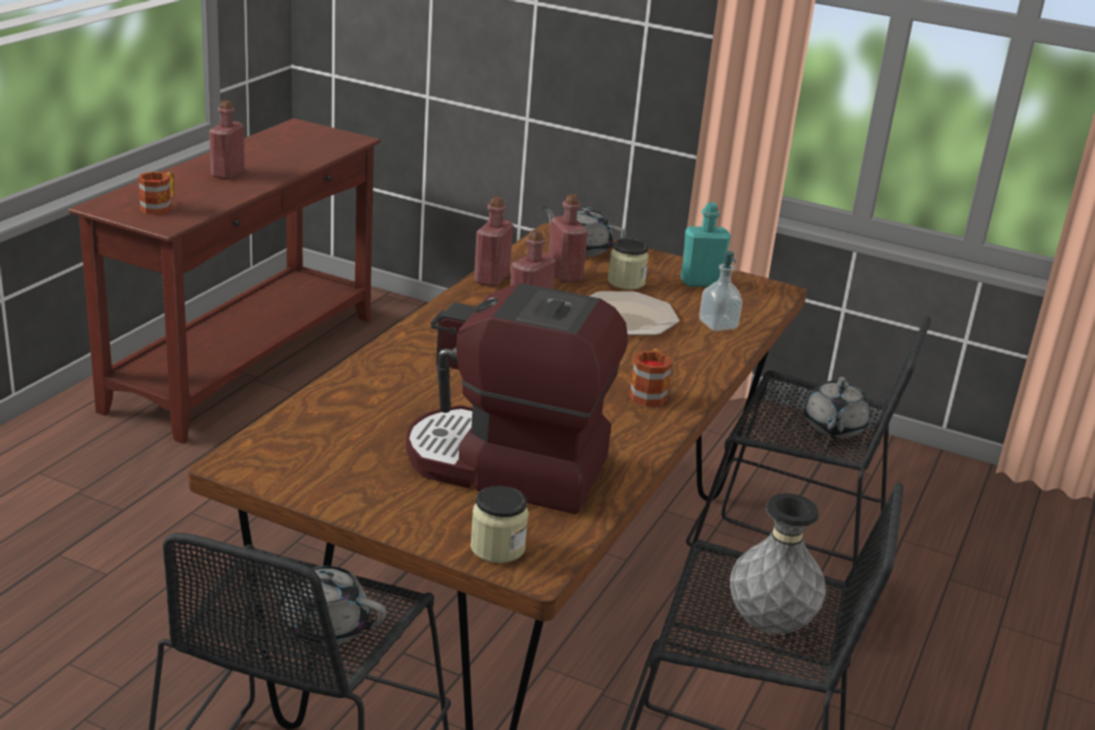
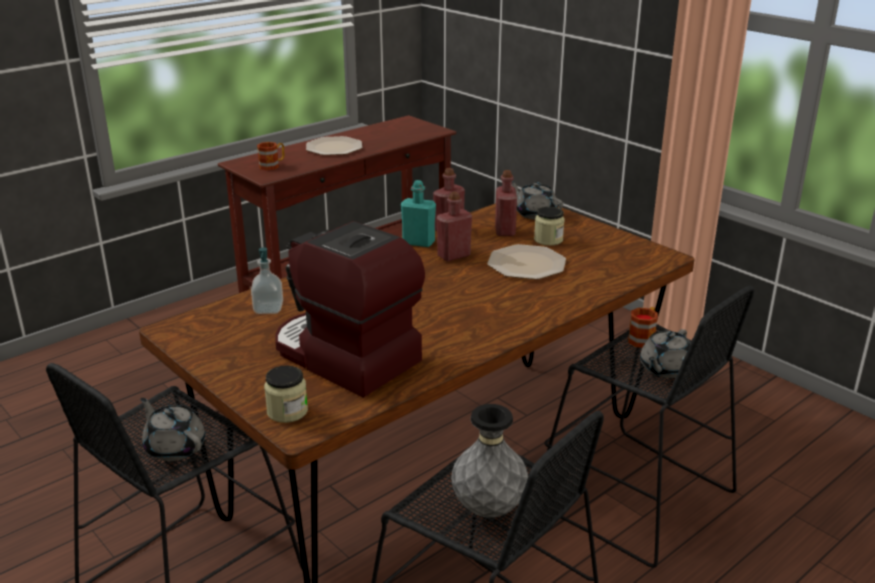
camera: 25 degrees right, 0 degrees up
red bottle [209,100,245,179] -> plate [306,136,362,155]
mug [629,349,673,406] -> mug moved to [628,307,658,348]
turquoise bottle [681,202,731,287] -> turquoise bottle moved to [401,180,436,247]
soap dispenser [699,251,743,331] -> soap dispenser moved to [251,247,283,314]

